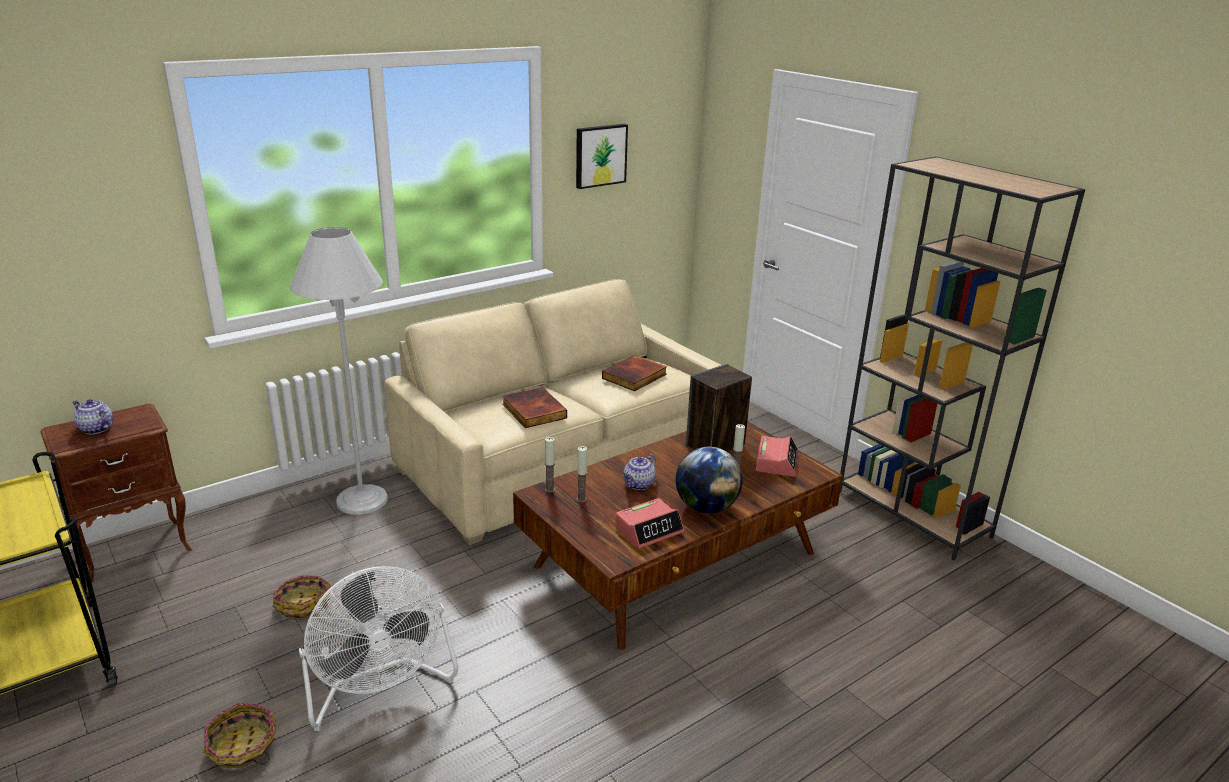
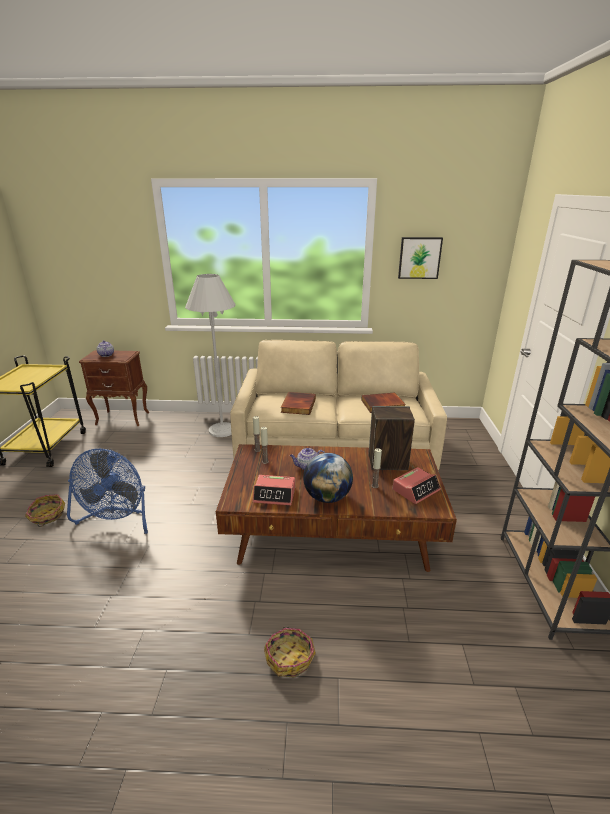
camera: 40 degrees right, 0 degrees up
basket [273,575,331,620] -> basket moved to [264,626,316,677]
white fan [299,566,458,731] -> blue fan [67,448,148,534]

